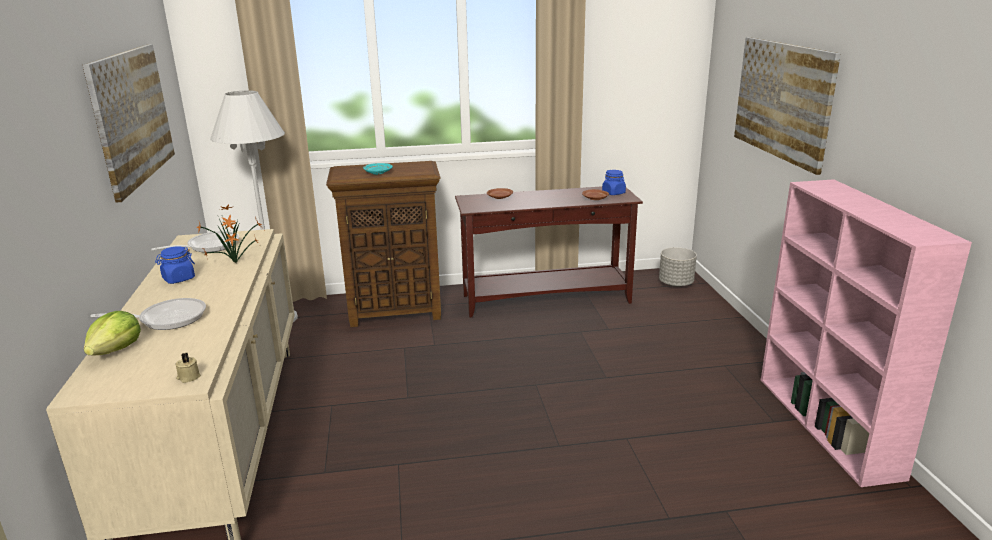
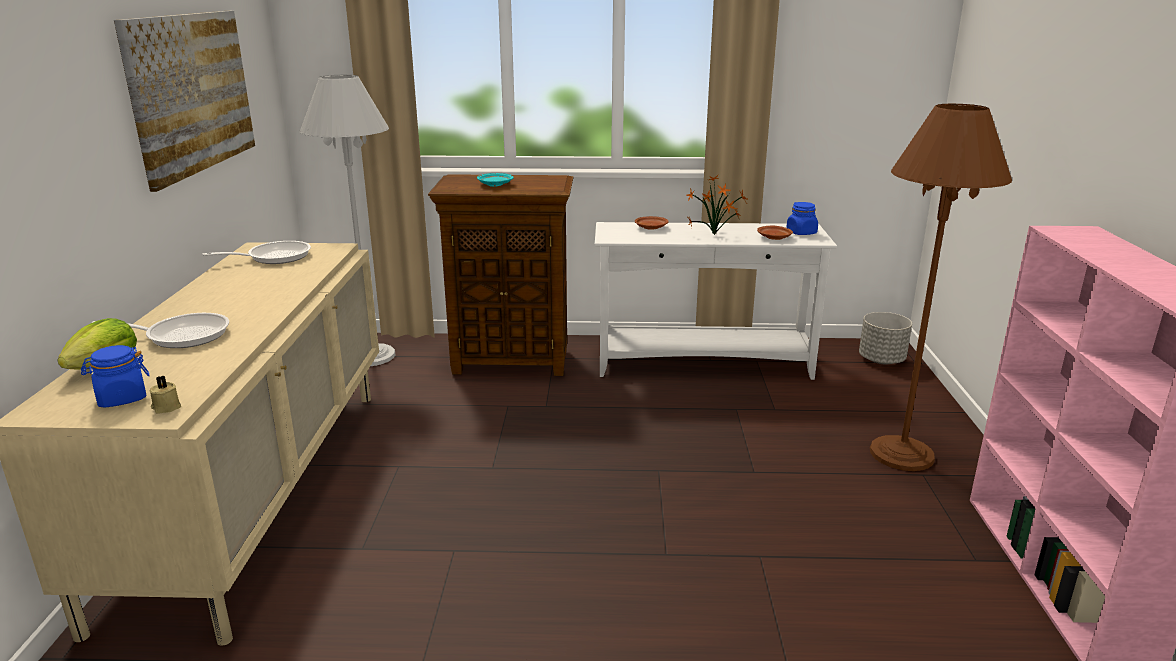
camera: 10 degrees right, 0 degrees up
blue jar [155,246,195,284] -> blue jar moved to [81,345,150,408]
potted plant [197,204,264,263] -> potted plant moved to [687,175,747,235]
brown console table [455,186,643,317] -> white console table [595,222,837,380]
picture [734,37,841,175] -> none
none -> brown floor lamp [870,104,1012,471]

